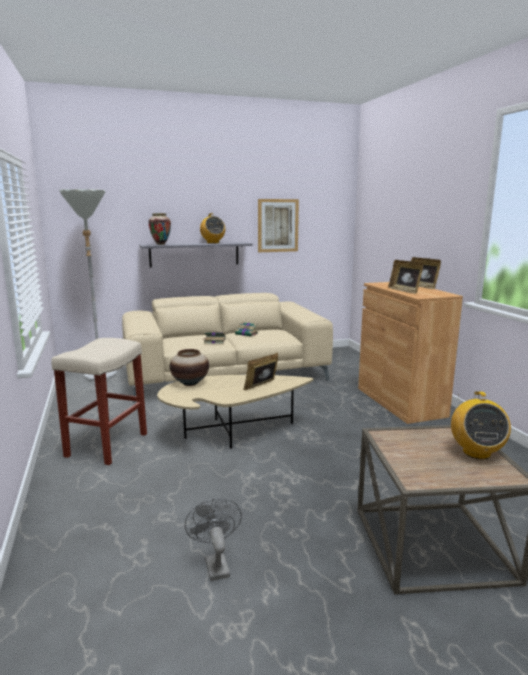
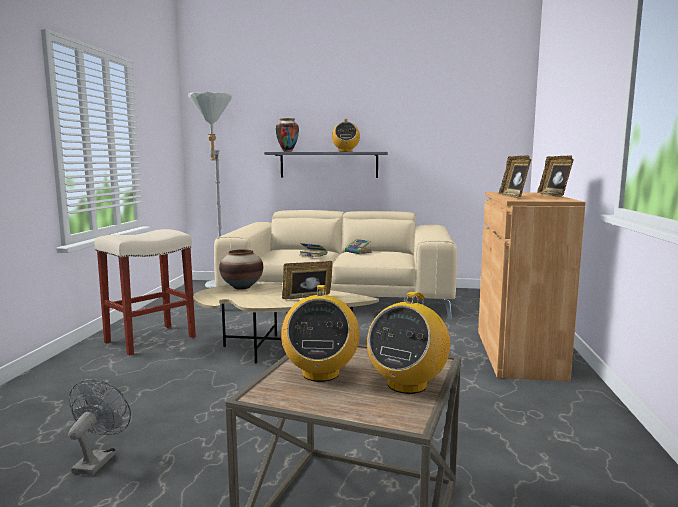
camera: 25 degrees right, 5 degrees down
picture [258,199,299,252] -> none
none -> radio [281,285,360,382]

